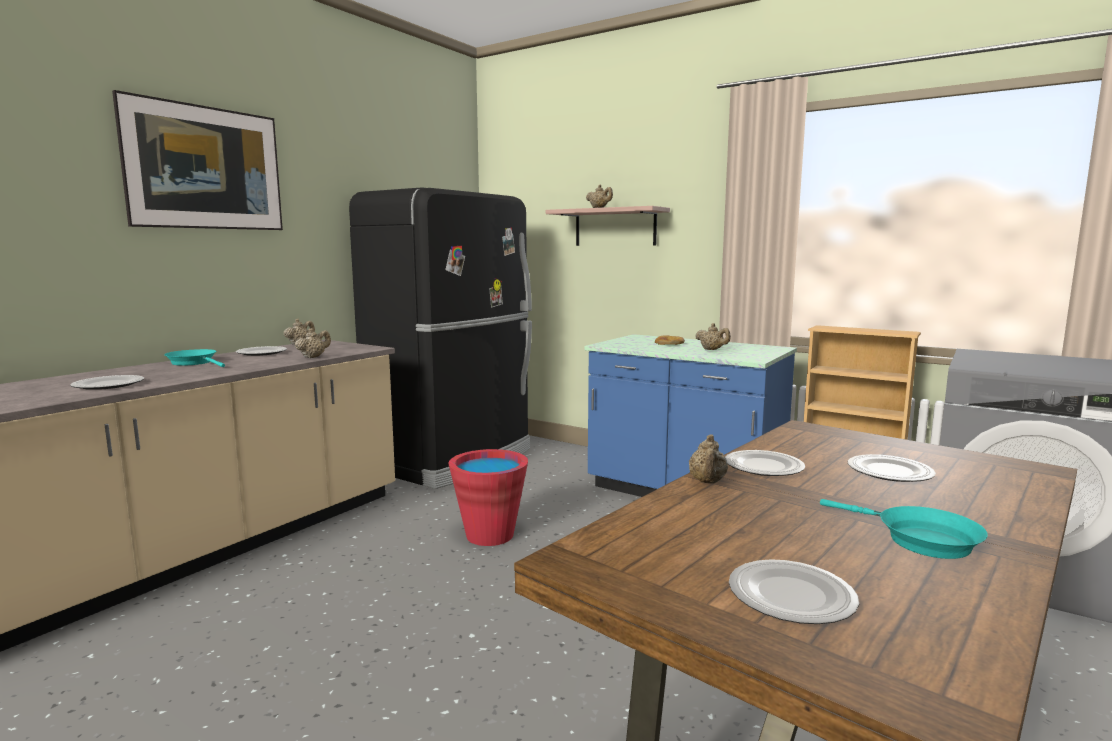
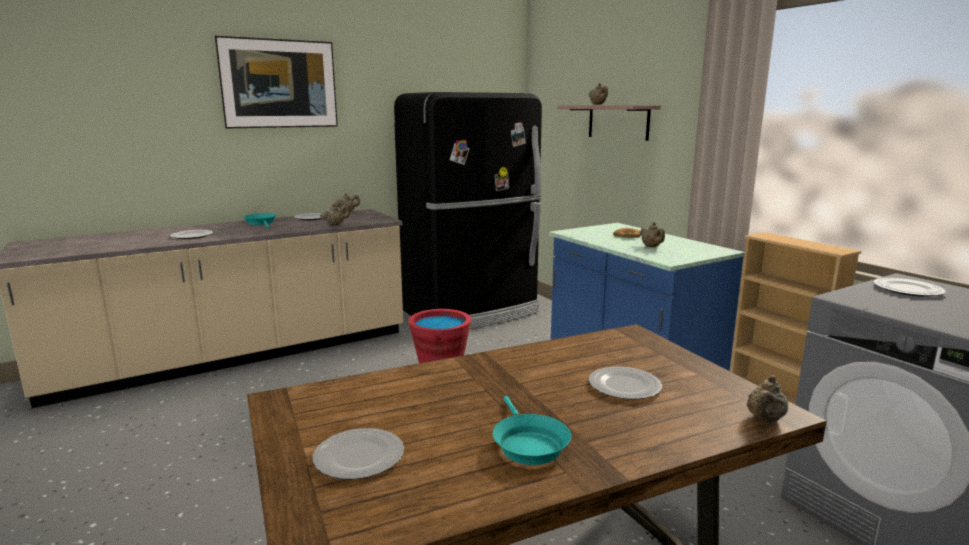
camera: 25 degrees right, 5 degrees up
beige teapot [689,435,728,484] -> beige teapot moved to [746,375,788,422]
plate [725,450,805,476] -> plate moved to [873,278,946,297]

